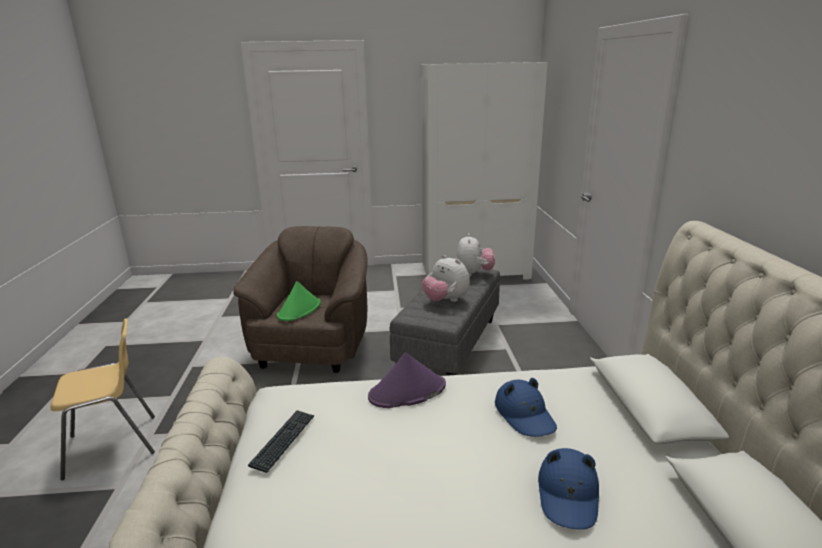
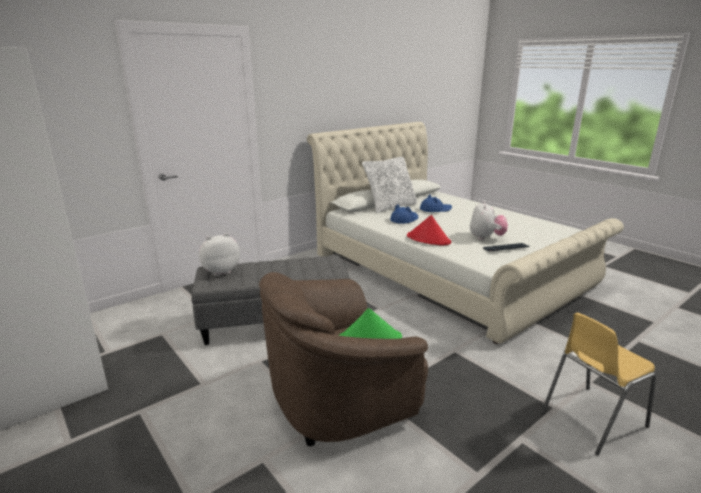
camera: 125 degrees left, 0 degrees up
yellow chair [51,318,155,480] -> yellow chair turned 60 degrees counterclockwise [541,313,656,455]
purple hat [368,353,446,408] -> red hat [407,215,451,245]
plush toy [422,255,470,302] -> plush toy moved to [470,201,508,240]
none -> white pillow [362,157,417,213]

